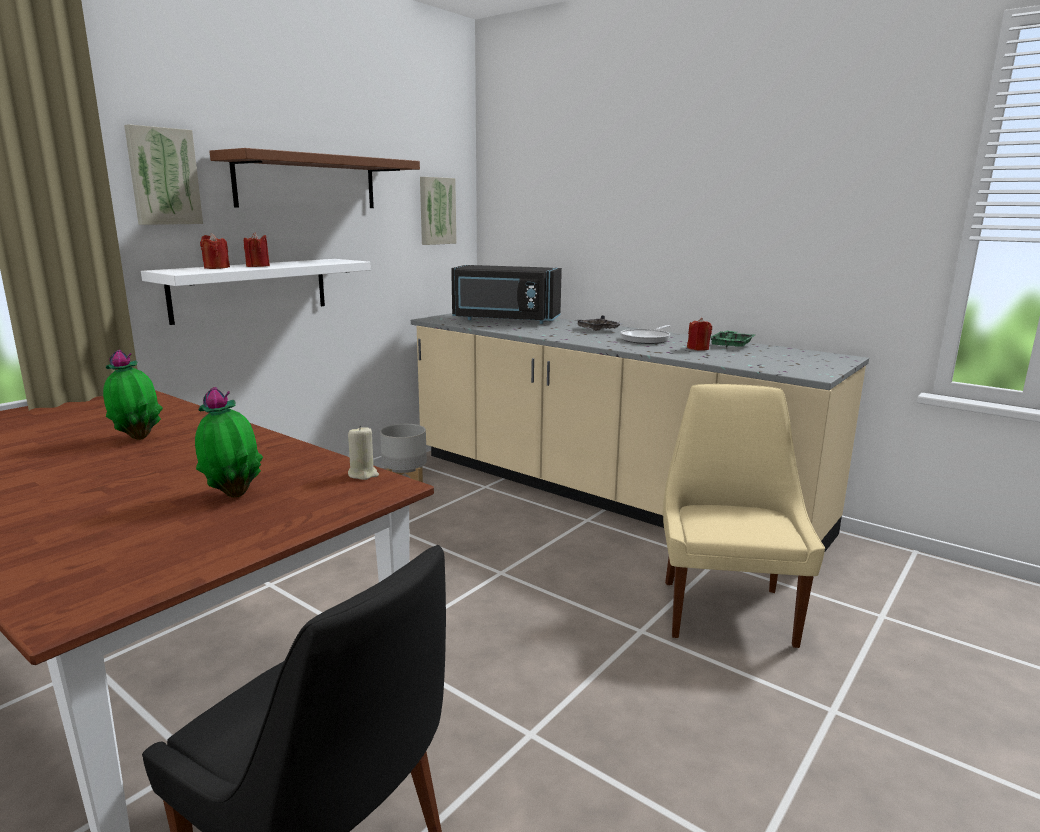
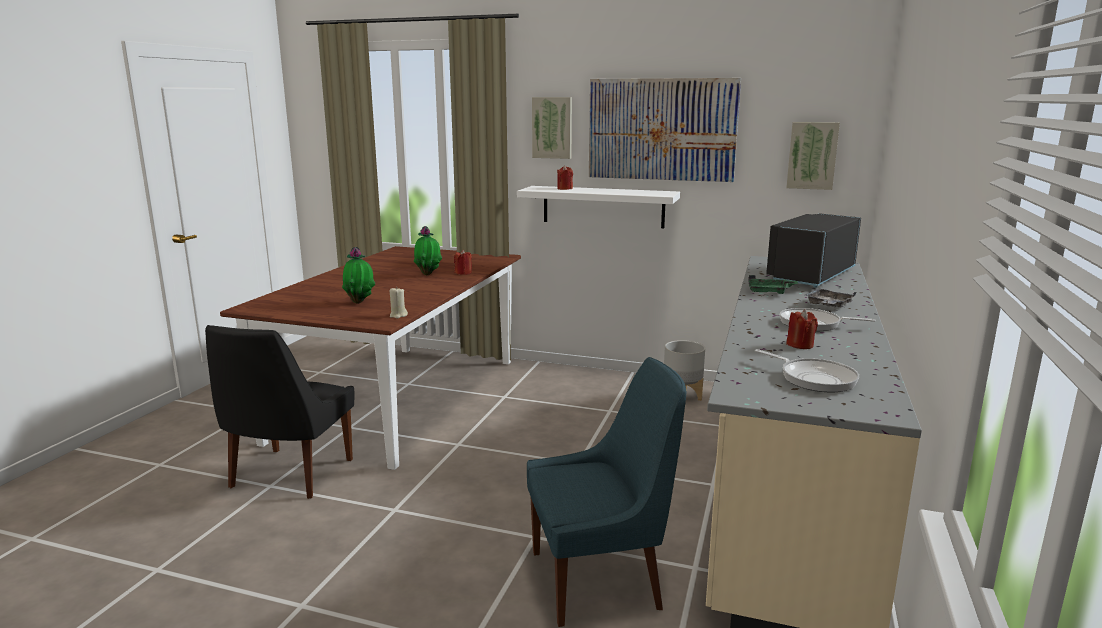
camera: 70 degrees right, 0 degrees up
brown shelf [209,148,420,208] -> picture [589,78,741,182]
red candle [244,232,270,267] -> red candle moved to [454,250,472,275]
black microwave [451,265,562,324] -> black microwave turned 45 degrees clockwise [766,213,861,288]
beige chair [663,384,825,648] -> blue chair [527,357,686,627]
green tray [710,331,755,347] -> green tray moved to [748,275,798,294]
none -> frying pan [755,349,859,392]

